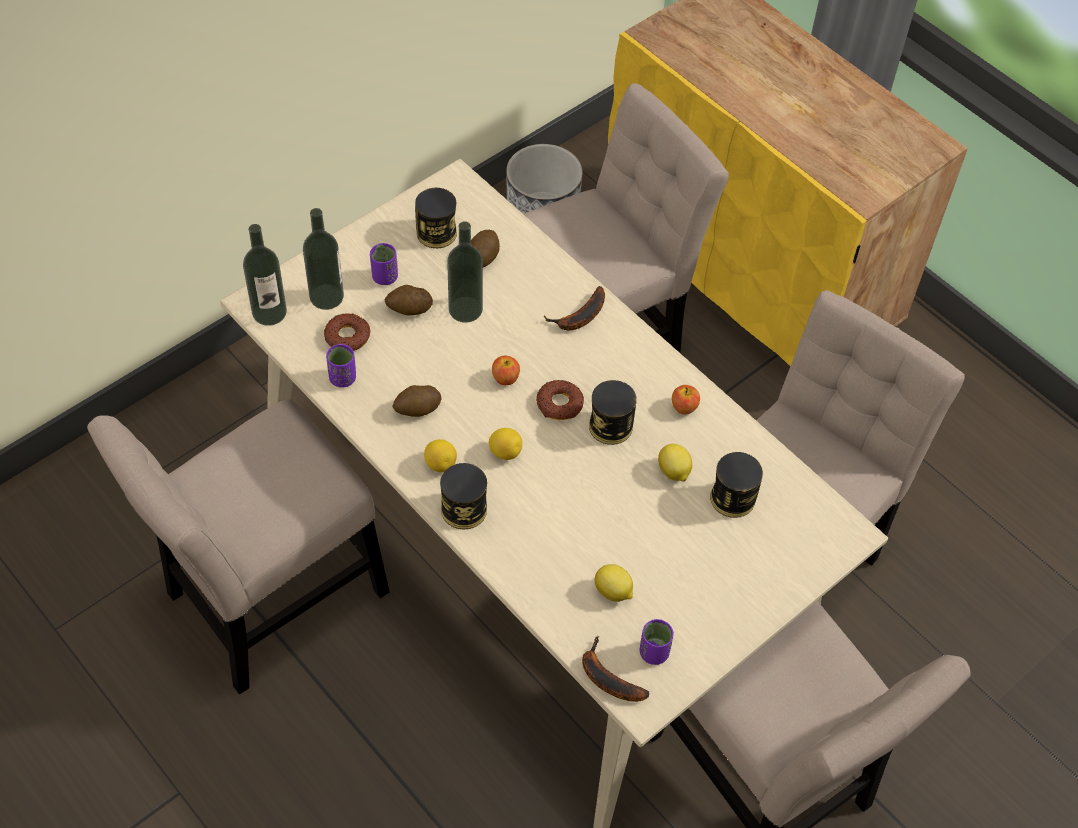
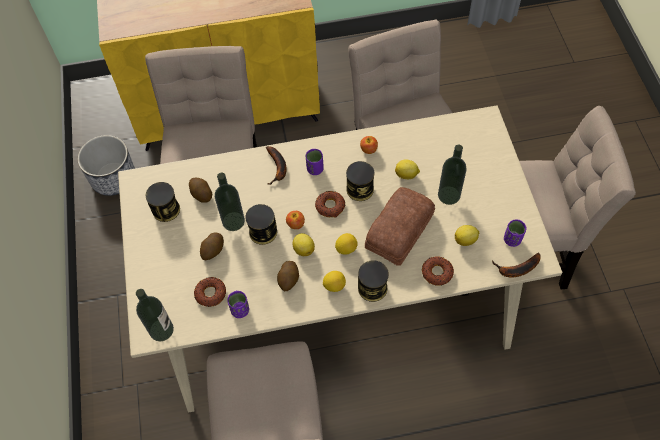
camera: 55 degrees left, 5 degrees up
bottle [303,208,344,310] -> bottle moved to [438,144,467,205]
purple cup [370,243,398,285] -> purple cup moved to [306,149,324,175]
can [710,452,763,518] -> can moved to [245,204,277,245]
none -> lemon [292,233,315,256]
none -> bread [365,187,435,266]
none -> donut [422,256,454,286]

